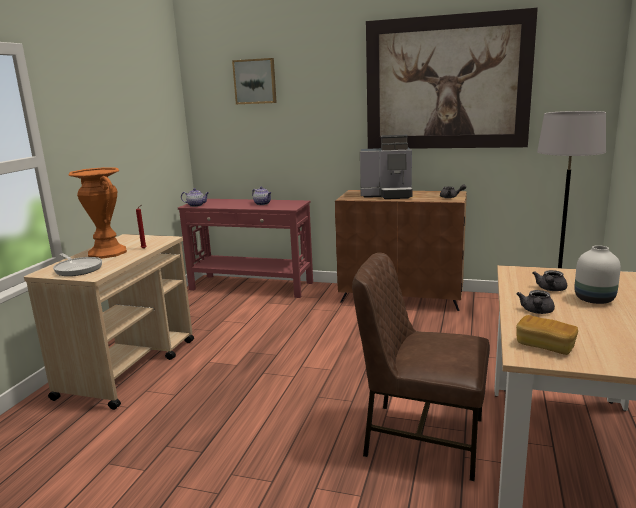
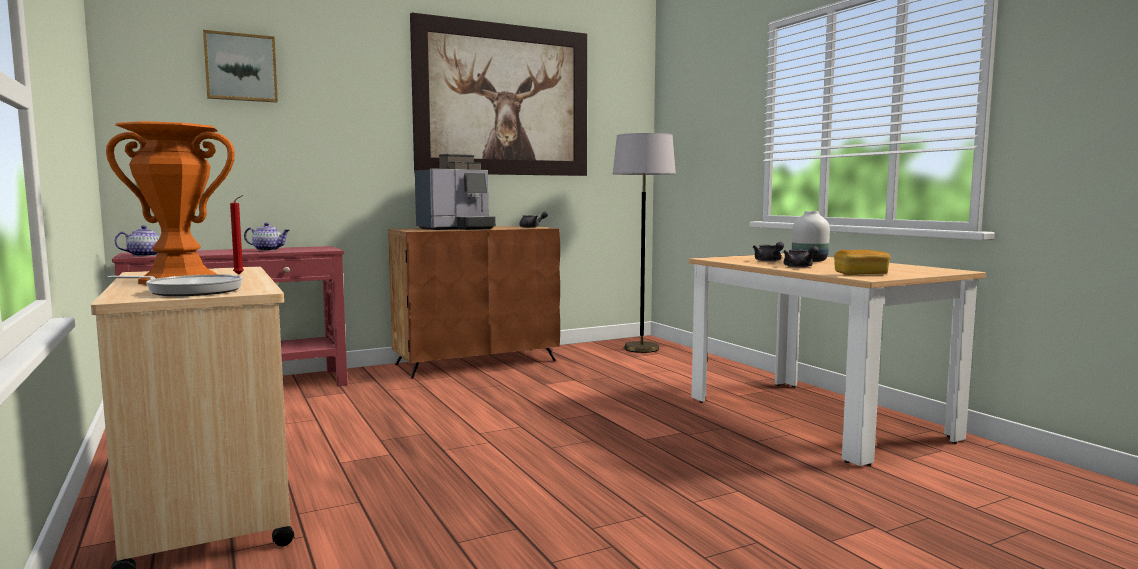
camera: 45 degrees left, 10 degrees down
brown chair [352,253,490,481] -> none

